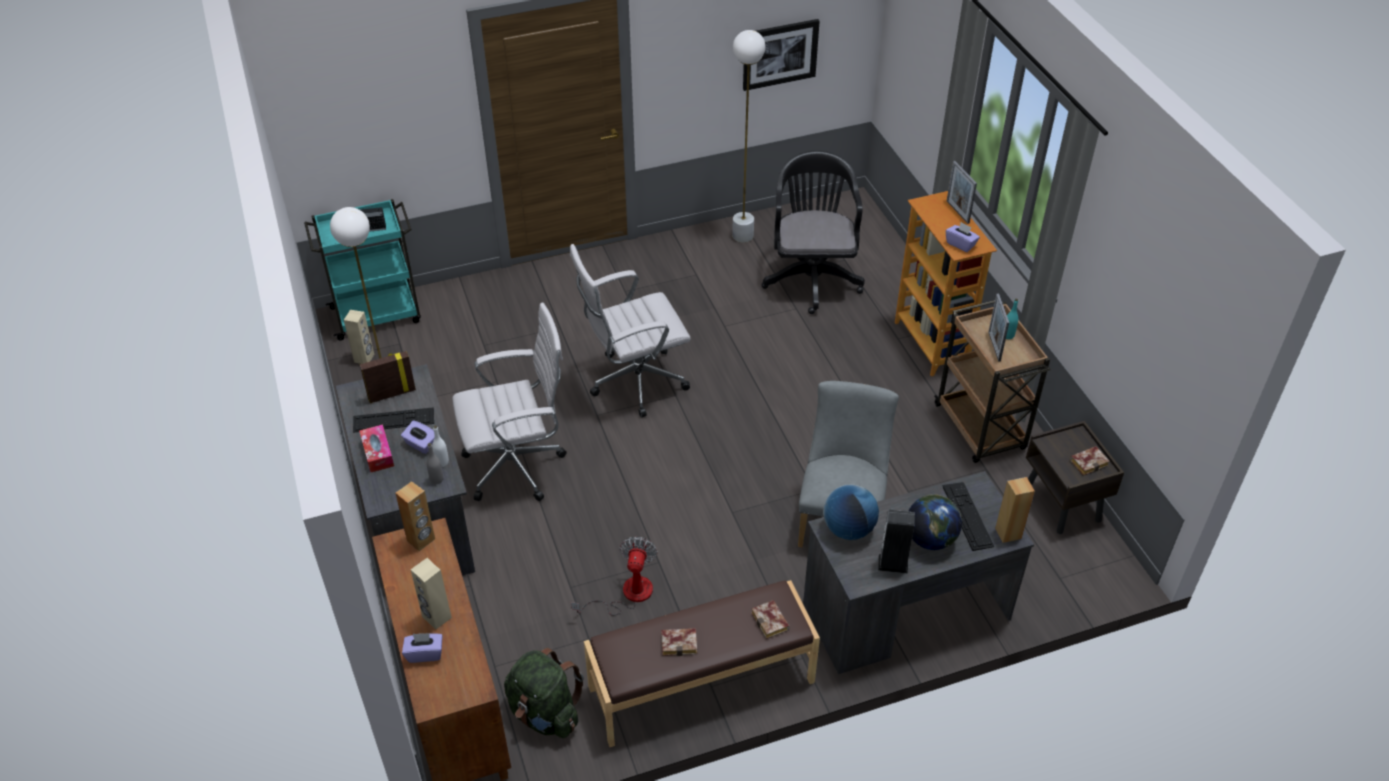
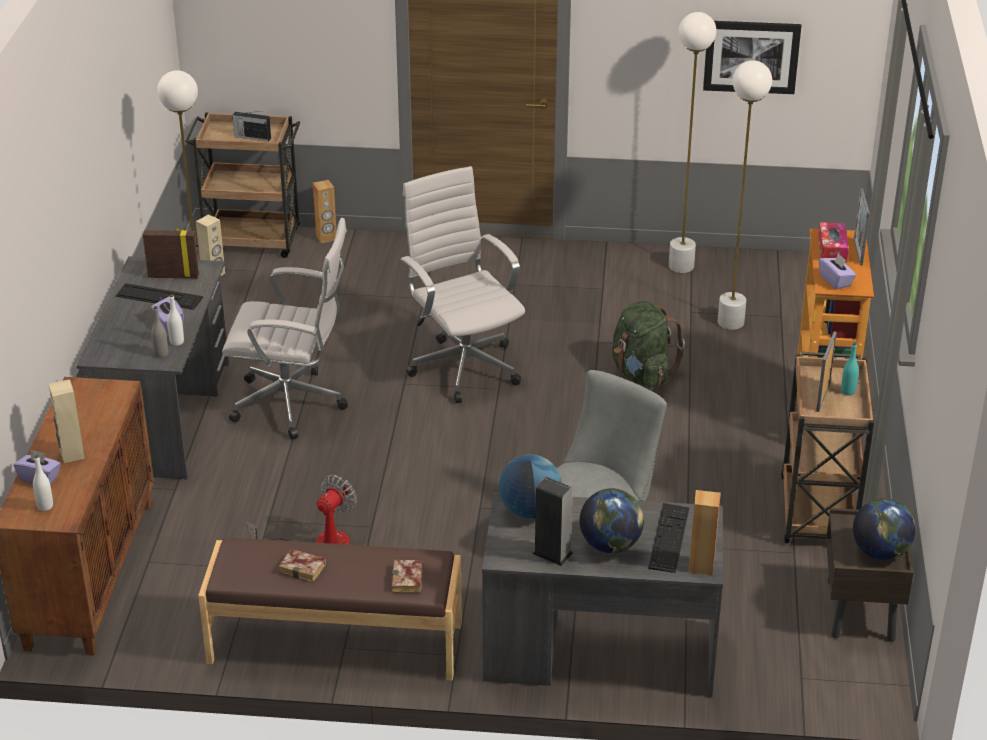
camera: 25 degrees right, 10 degrees down
turquoise cart [304,199,421,341] -> brown cart [185,112,300,258]
tissue box [359,425,394,472] -> tissue box moved to [818,222,849,262]
brown speaker [395,481,435,551] -> brown speaker moved to [313,180,336,243]
green backpack [504,648,584,738] -> green backpack moved to [612,301,685,388]
white office chair [570,244,691,417] -> white office chair turned 60 degrees clockwise [400,166,525,403]
black office chair [761,151,865,314] -> white floor lamp [718,60,772,330]
book [1070,446,1110,476] -> globe [853,498,916,560]
none -> white bottle [33,455,53,511]

